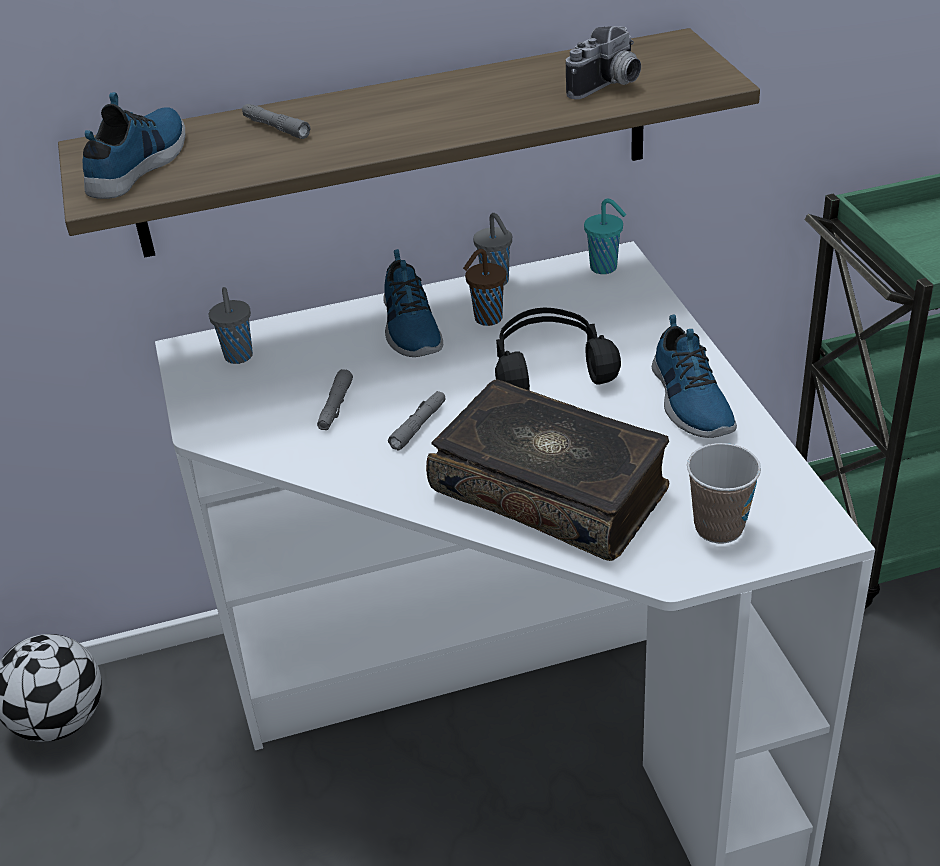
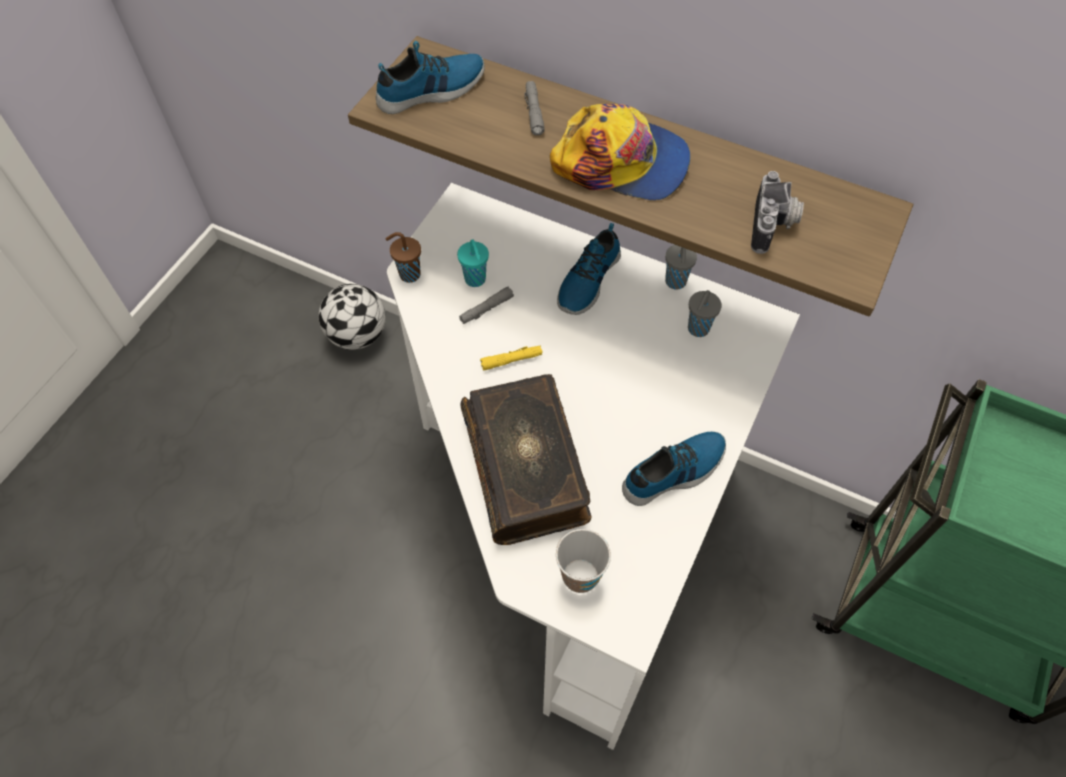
camera: 40 degrees right, 20 degrees up
grey cup [209,287,253,364] -> grey cup moved to [688,290,722,337]
grey flashlight [388,391,446,451] -> yellow flashlight [480,346,542,370]
brown cup [463,249,506,326] -> brown cup moved to [385,232,421,283]
black headphones [495,308,621,390] -> none
camera [566,26,641,99] -> camera turned 75 degrees counterclockwise [751,171,804,254]
turquoise cup [584,198,626,274] -> turquoise cup moved to [457,239,489,287]
shoe [652,314,737,438] -> shoe turned 150 degrees counterclockwise [622,432,726,506]
none -> cap [550,103,690,200]

